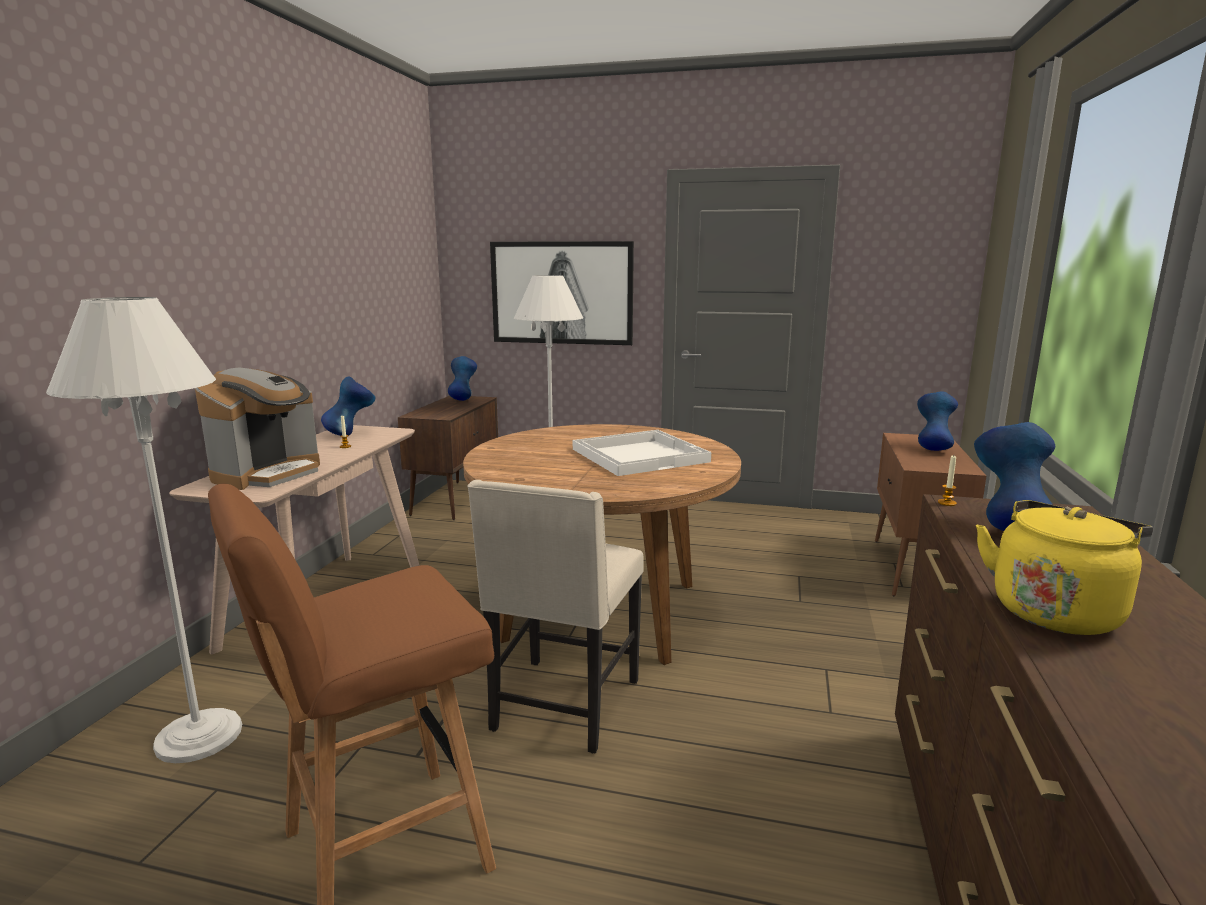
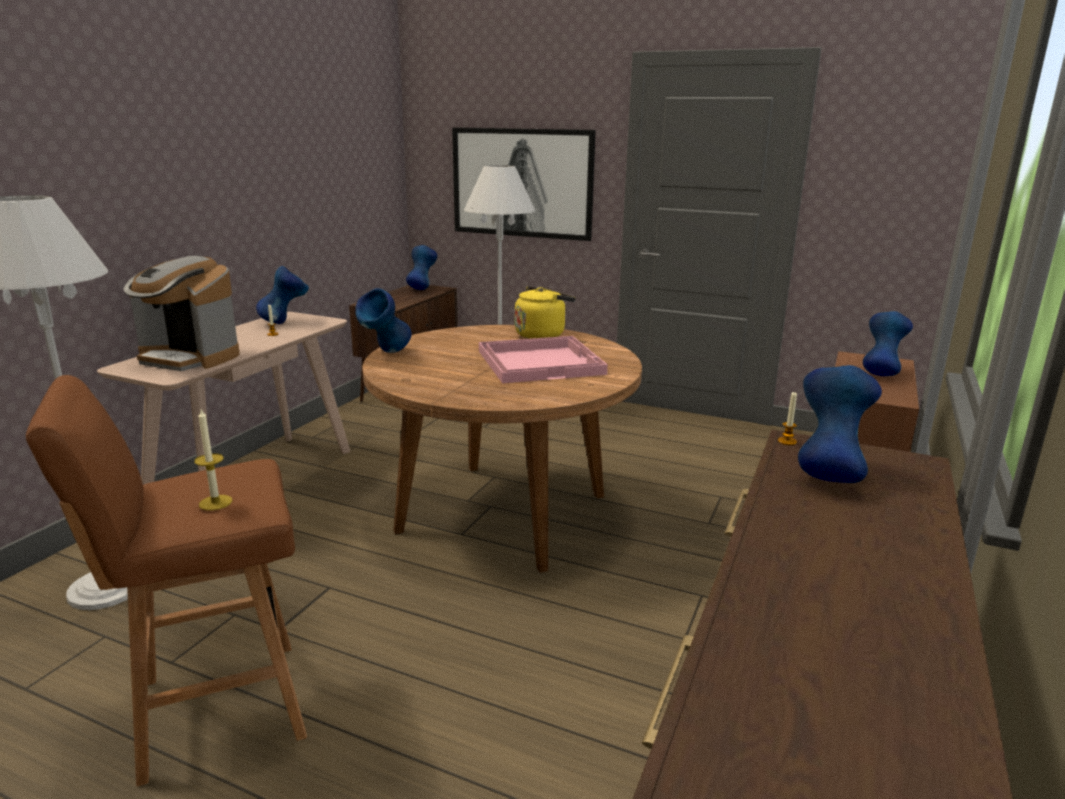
camera: 10 degrees right, 5 degrees up
coffee machine [195,368,320,490] -> coffee machine turned 75 degrees clockwise [123,256,240,371]
beige chair [467,480,644,754] -> none
white tray [573,430,711,476] -> pink tray [479,336,608,383]
yellow kettle [976,500,1153,635] -> yellow kettle moved to [515,286,576,339]
none -> candle [194,409,232,510]
none -> blue vase [355,288,411,353]

